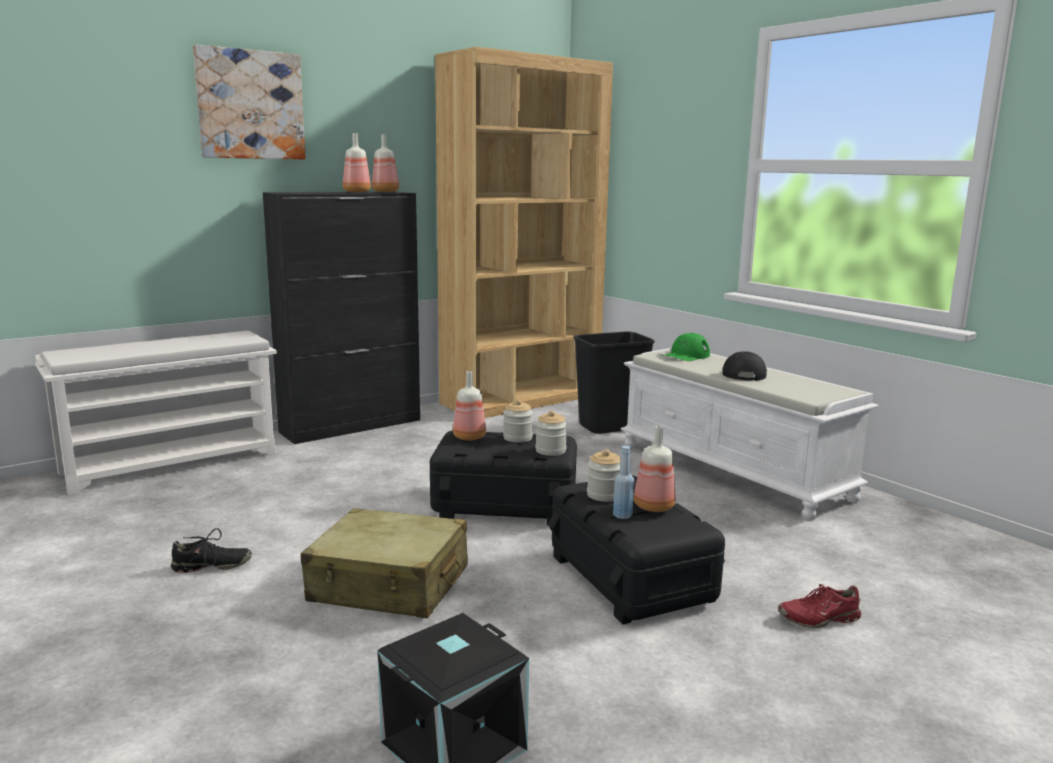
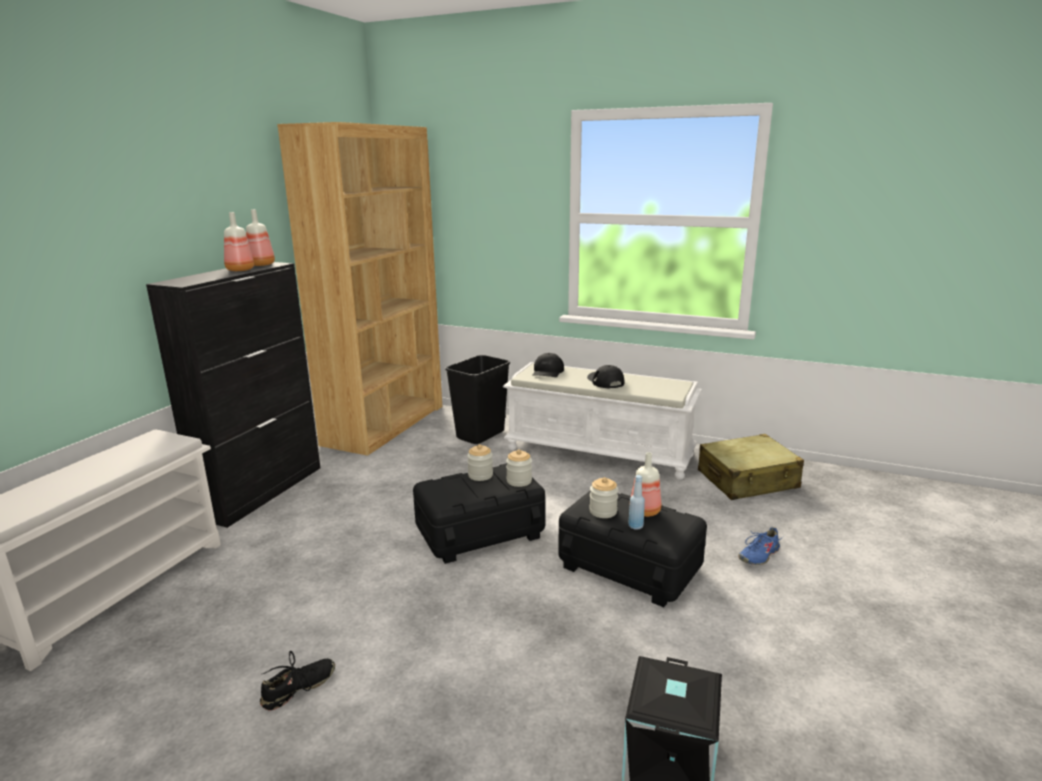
camera: 30 degrees left, 5 degrees up
picture [193,44,306,160] -> none
beige suitcase [301,508,468,618] -> beige suitcase moved to [698,434,804,500]
bottle [453,371,486,440] -> none
green cap [662,333,710,361] -> black cap [533,353,564,377]
red shoe [778,584,861,628] -> blue shoe [738,527,784,565]

